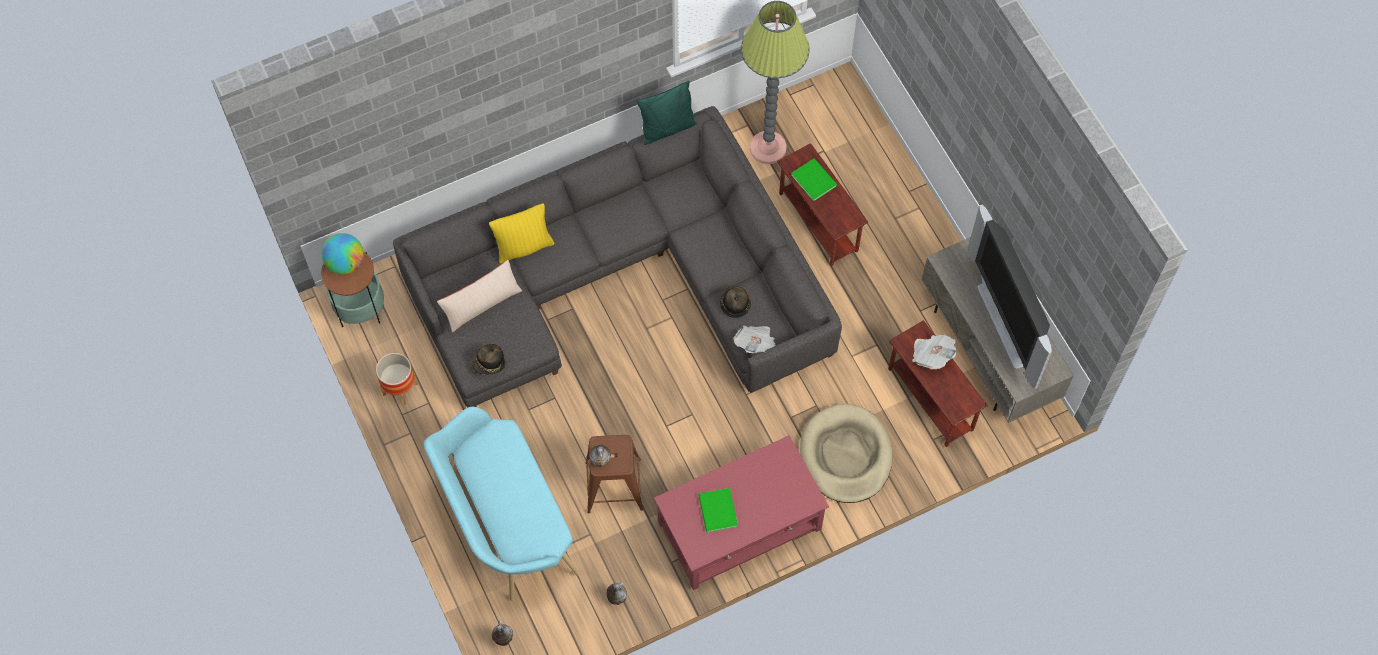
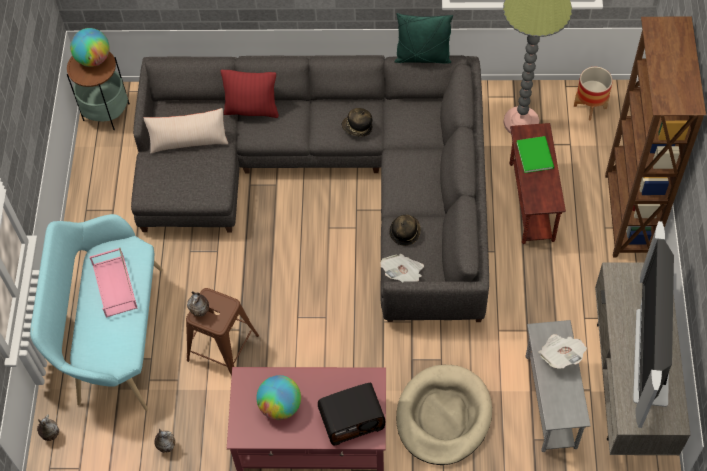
camera: 30 degrees right, 5 degrees down
planter [376,353,418,405] -> planter moved to [574,67,613,120]
hat [472,344,505,375] -> hat moved to [342,108,372,137]
yellow pillow [489,203,554,264] -> red pillow [221,70,279,118]
green book [698,488,738,532] -> globe [256,375,301,420]
brown side table [888,321,988,447] -> grey side table [526,320,591,452]
none -> pink tray [89,248,138,318]
none -> radio [318,383,386,445]
none -> brown bookcase [605,16,706,257]

